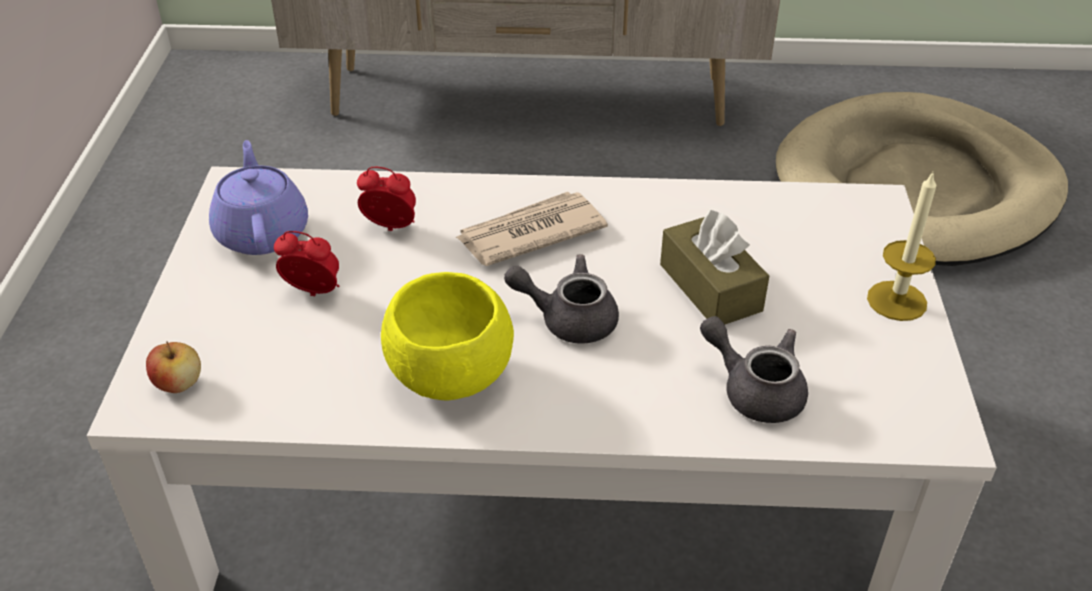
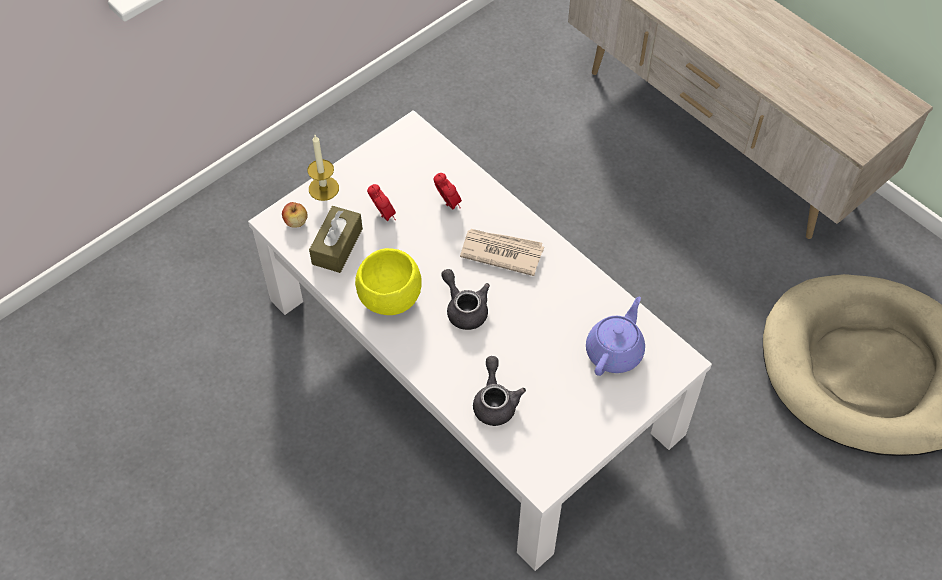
camera: 45 degrees right, 15 degrees up
purple teapot [209,140,308,255] -> purple teapot moved to [586,297,645,376]
brown tissue box [660,209,769,325] -> brown tissue box moved to [309,206,363,273]
candle [867,172,936,321] -> candle moved to [308,135,339,201]

